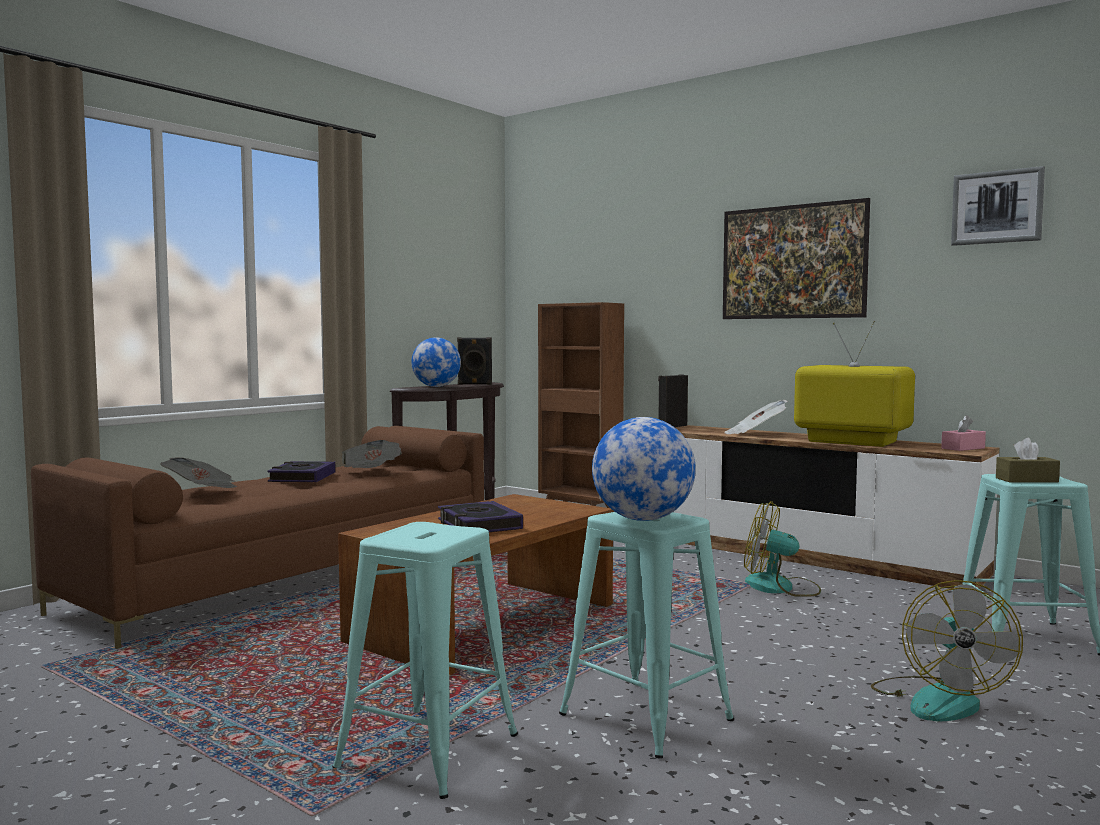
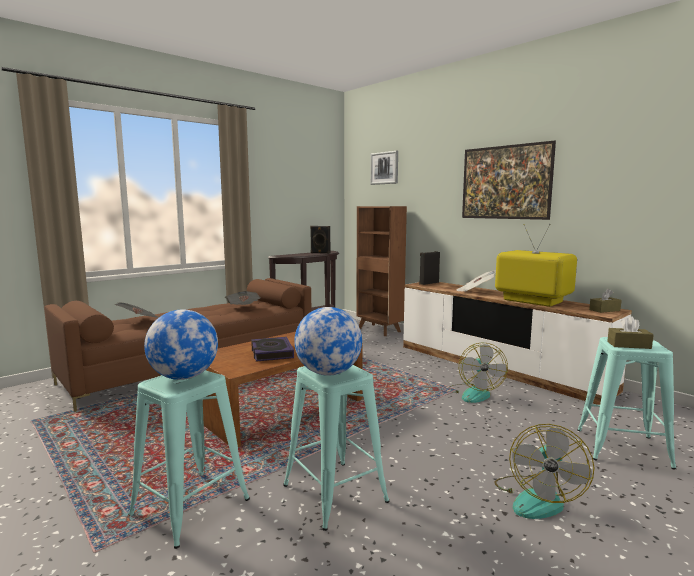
camera: 10 degrees right, 5 degrees up
book [267,461,335,482] -> none
globe [411,337,461,387] -> globe moved to [144,309,218,380]
fan [744,501,821,597] -> fan turned 120 degrees counterclockwise [449,343,508,403]
pink tissue box [941,415,986,451] -> brown tissue box [589,289,622,313]
picture [951,166,1045,246] -> picture moved to [370,151,398,185]

